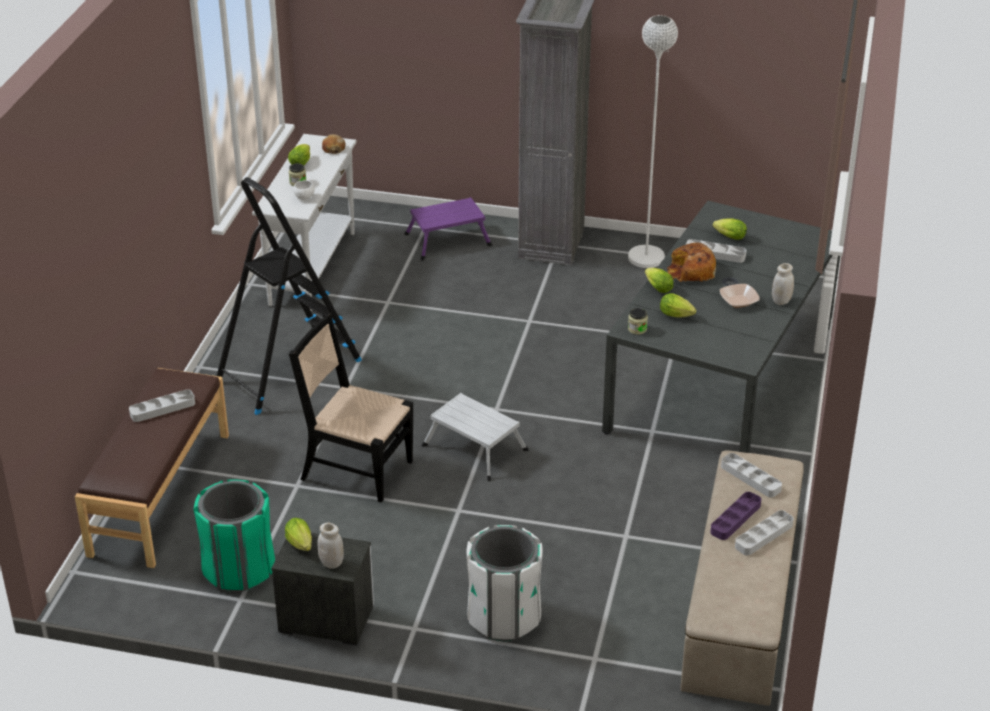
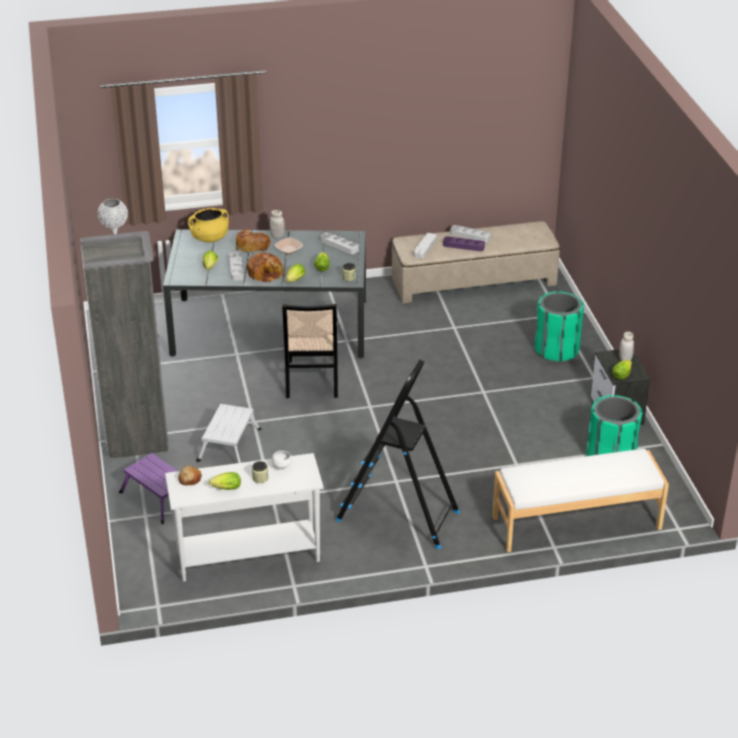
camera: 115 degrees left, 0 degrees up
brown bench [75,368,229,568] -> white bench [492,449,669,552]
grey tray [129,389,195,422] -> grey tray moved to [321,232,359,254]
chair [289,313,413,503] -> chair moved to [282,304,338,398]
white step ladder [422,393,529,481] -> white step ladder moved to [196,404,262,463]
white trash can [467,525,543,641] -> green trash can [534,291,584,362]
none -> yellow cooking pot [188,208,229,242]
none -> bread [236,229,271,253]

